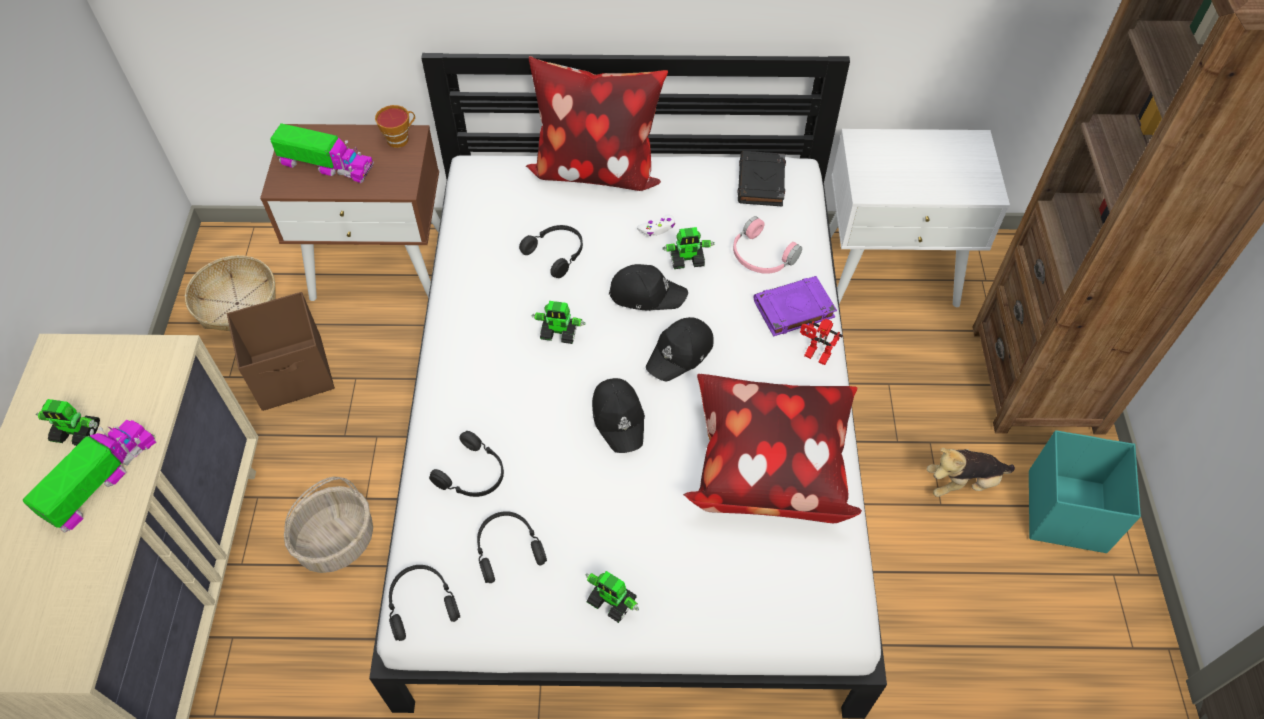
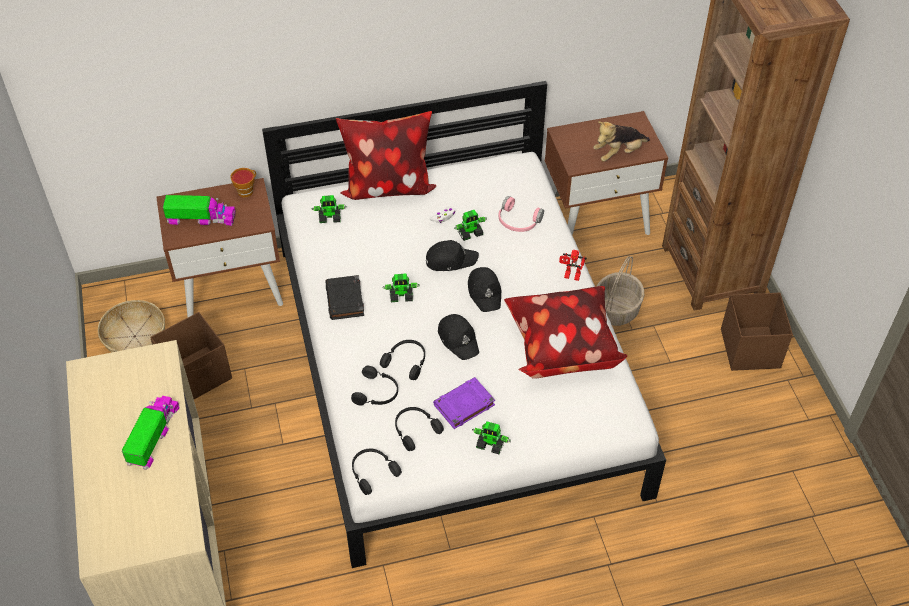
camera: 15 degrees left, 5 degrees down
toy robot [36,399,100,446] -> toy robot moved to [311,195,347,223]
basket [284,477,373,573] -> basket moved to [596,256,644,326]
black headphones [519,225,583,278] -> black headphones moved to [380,340,425,380]
black cap [646,317,714,382] -> black cap turned 45 degrees counterclockwise [468,267,502,312]
black book [738,151,786,207] -> black book moved to [325,275,364,320]
purple book [754,276,837,337] -> purple book moved to [433,377,495,429]
white nightstand [829,129,1010,307] -> brown nightstand [545,111,668,235]
plush toy [927,448,1015,497] -> plush toy moved to [594,121,650,162]
turquoise storage box [1029,430,1141,553] -> brown storage box [721,292,793,371]

